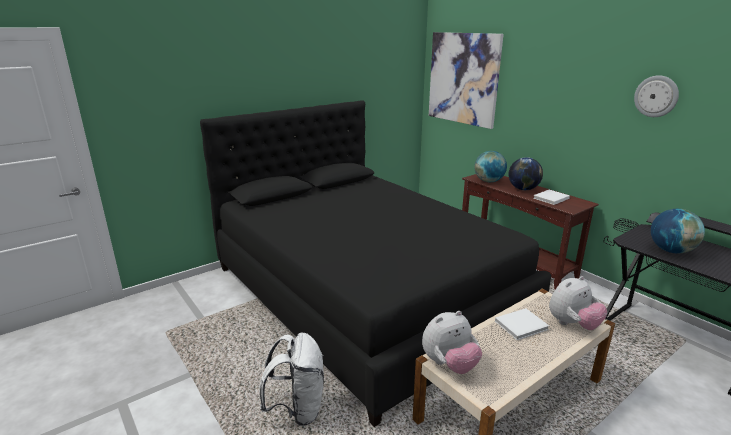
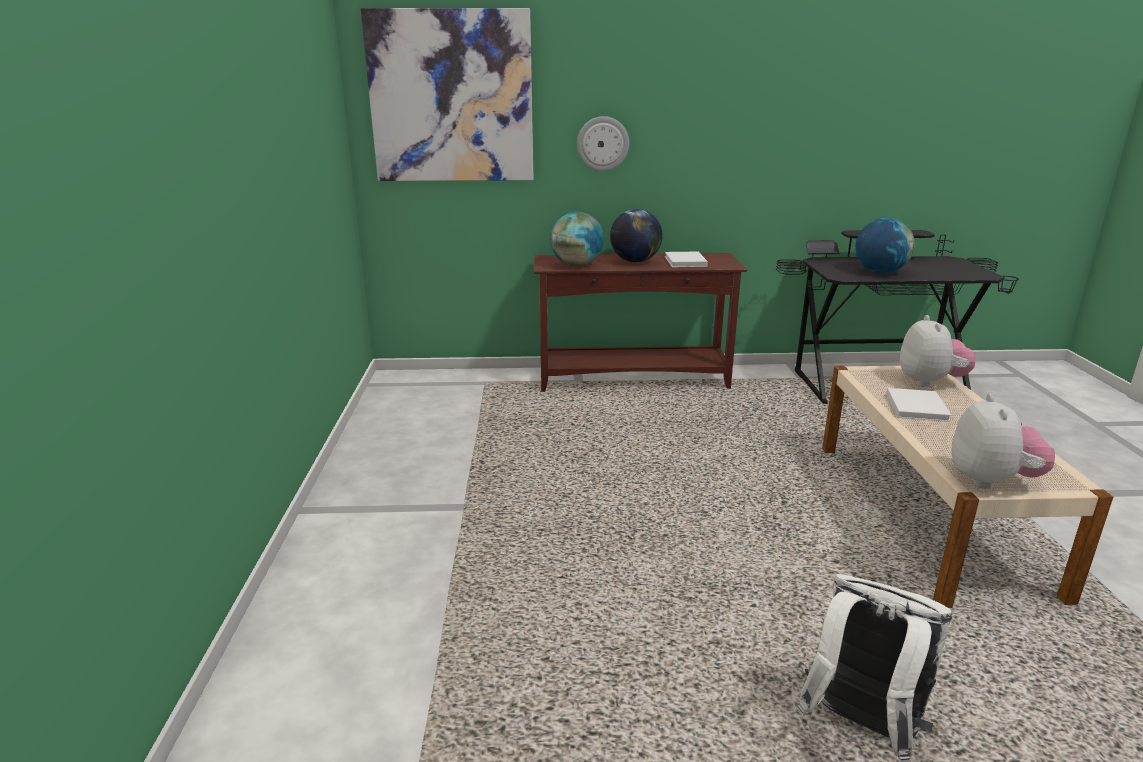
camera: 55 degrees left, 0 degrees up
black bed [200,100,551,427] -> none
wall clock [634,75,679,117] -> wall clock moved to [577,116,629,171]

